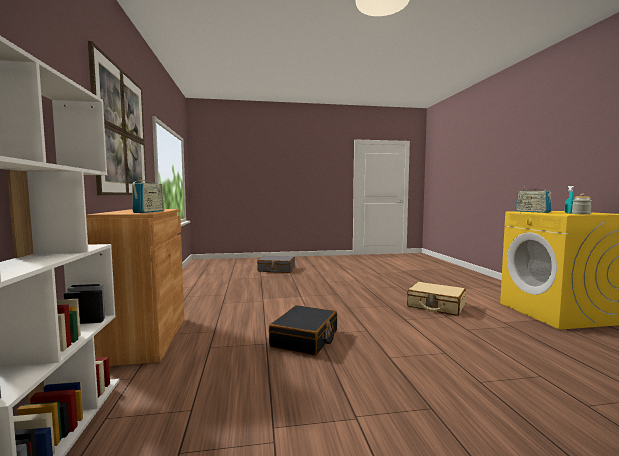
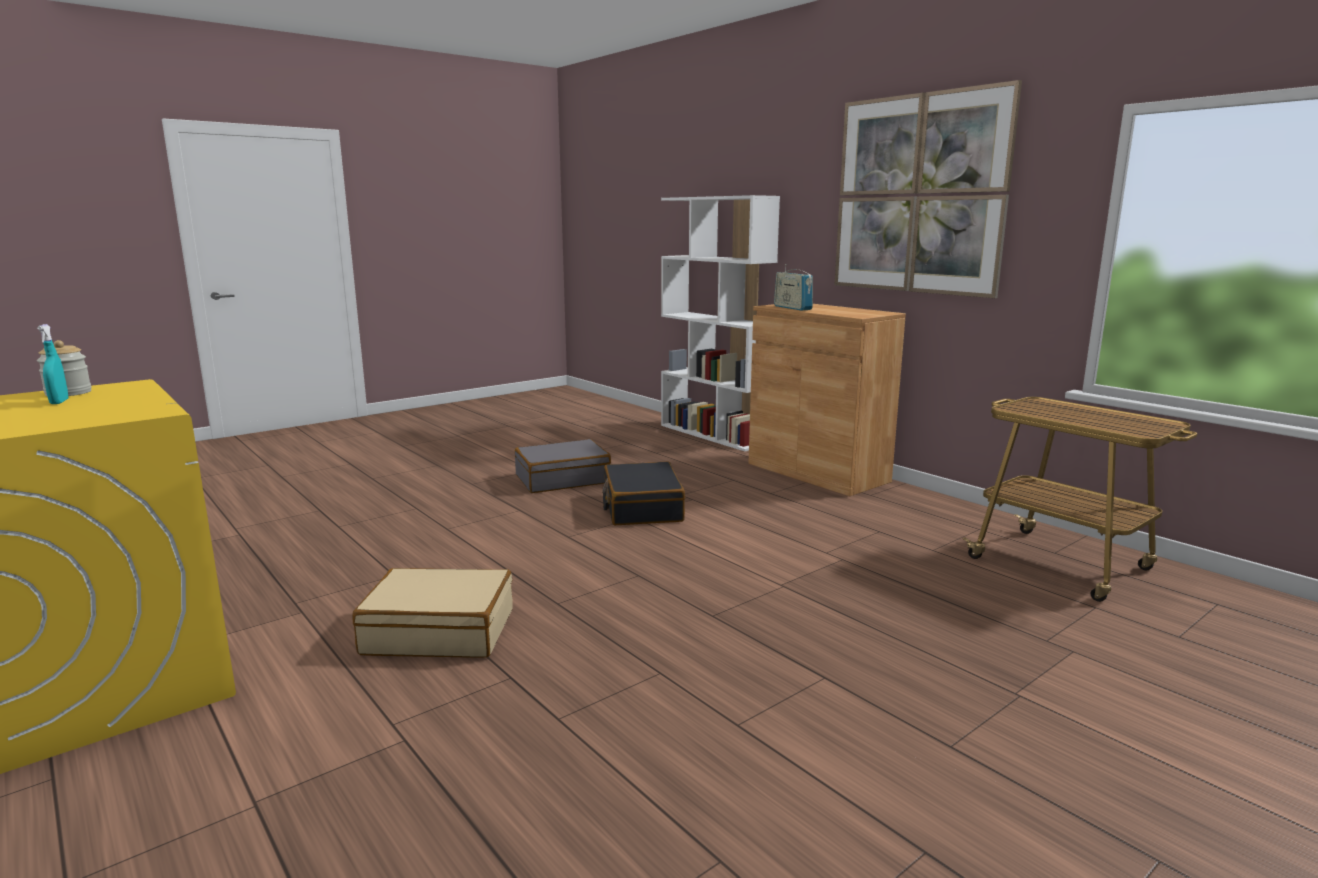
camera: 150 degrees right, 10 degrees up
grey suitcase [257,255,295,273] -> grey suitcase moved to [515,439,611,493]
radio [515,186,552,213] -> none
none -> cart [962,397,1197,602]

